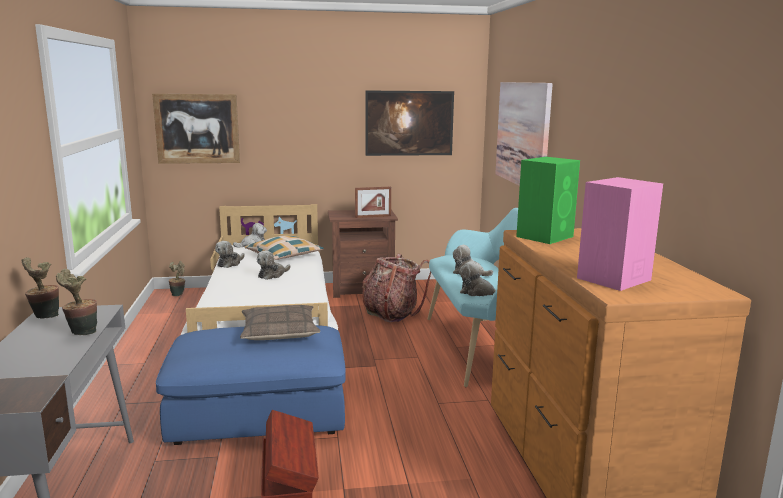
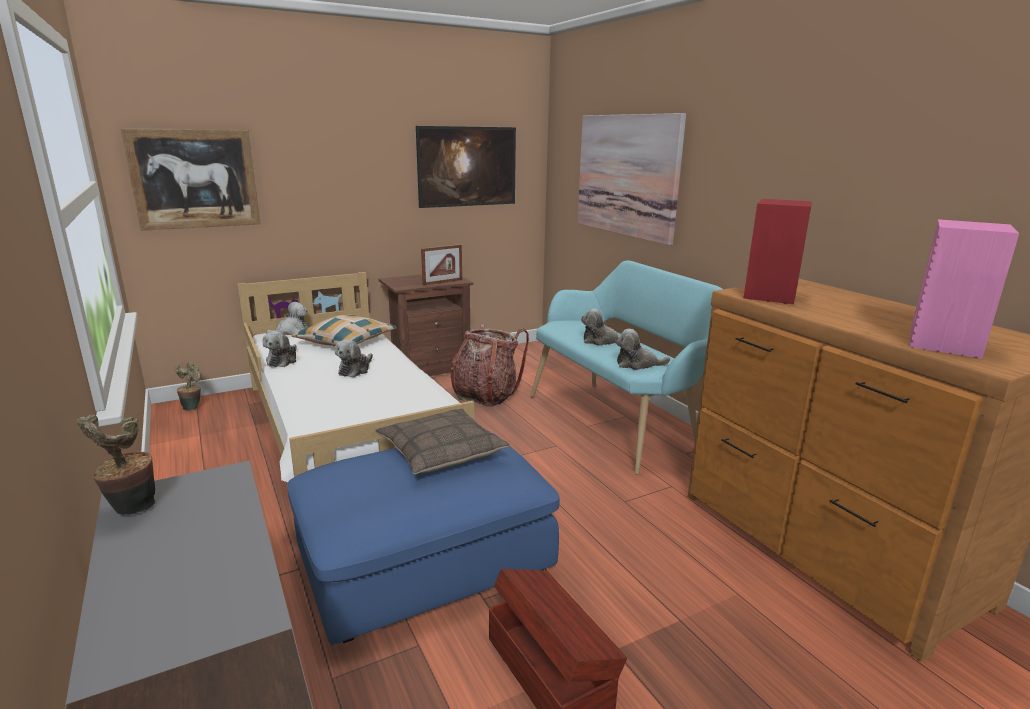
camera: 20 degrees left, 5 degrees up
potted plant [56,269,97,335] -> none
green speaker [516,157,580,244] -> red speaker [743,199,812,304]

